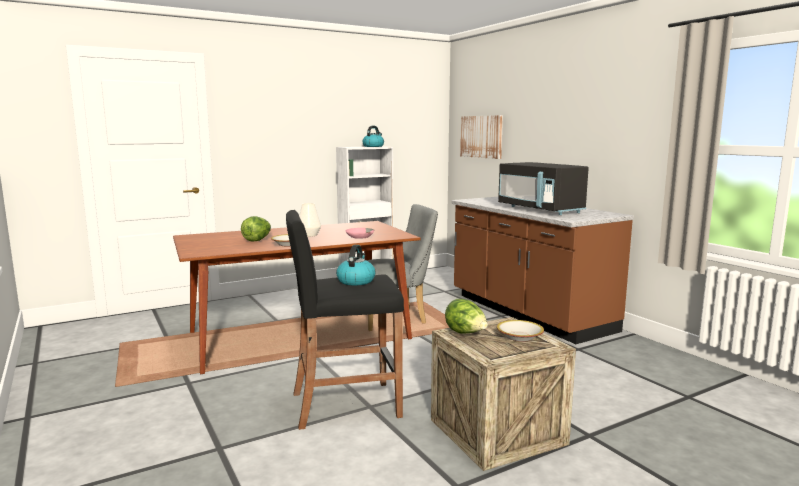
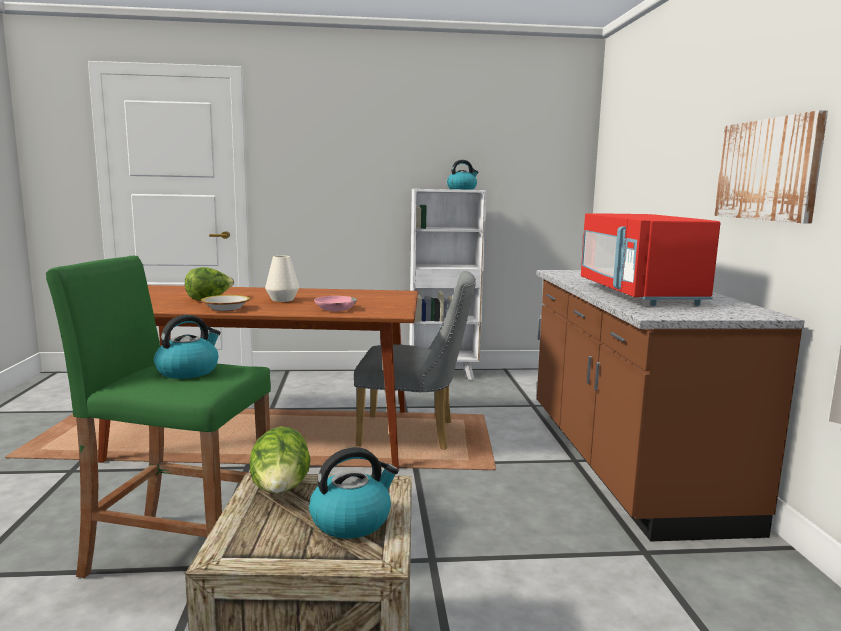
camera: 25 degrees right, 0 degrees up
black stool [286,210,404,430] -> green stool [46,256,271,578]
picture [460,115,503,159] -> picture moved to [714,110,828,224]
bowl [497,320,544,342] -> kettle [309,447,399,539]
black microwave [498,162,589,215] -> red microwave [581,213,720,306]

